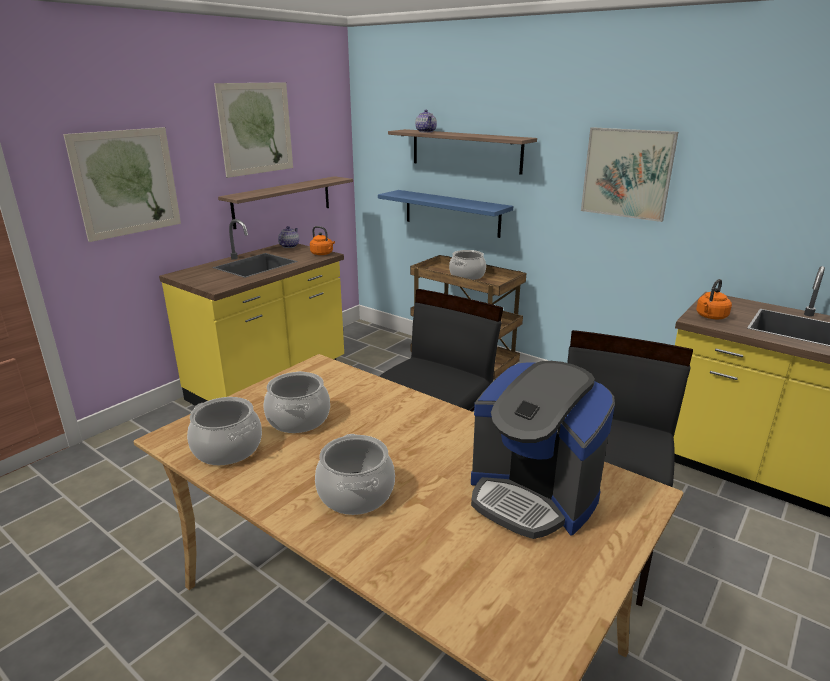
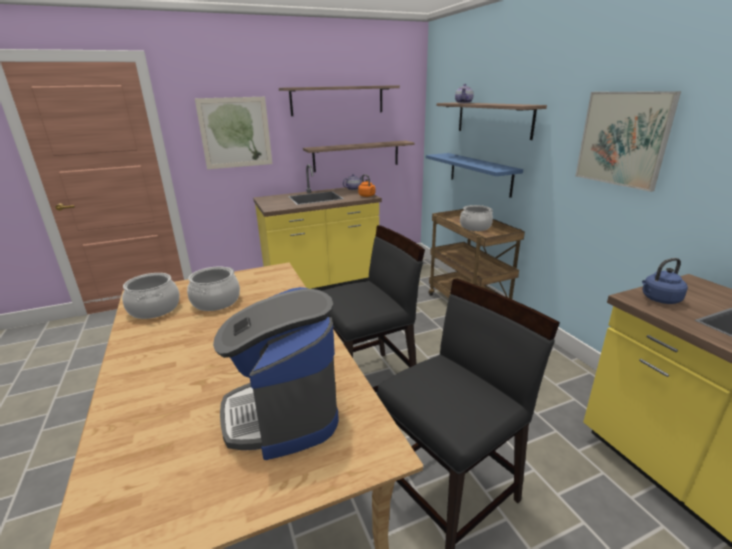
camera: 30 degrees right, 0 degrees up
picture [214,82,293,178] -> shelf [279,85,400,116]
cooking pot [315,434,395,515] -> none
orange kettle [696,279,732,319] -> blue kettle [642,258,688,304]

